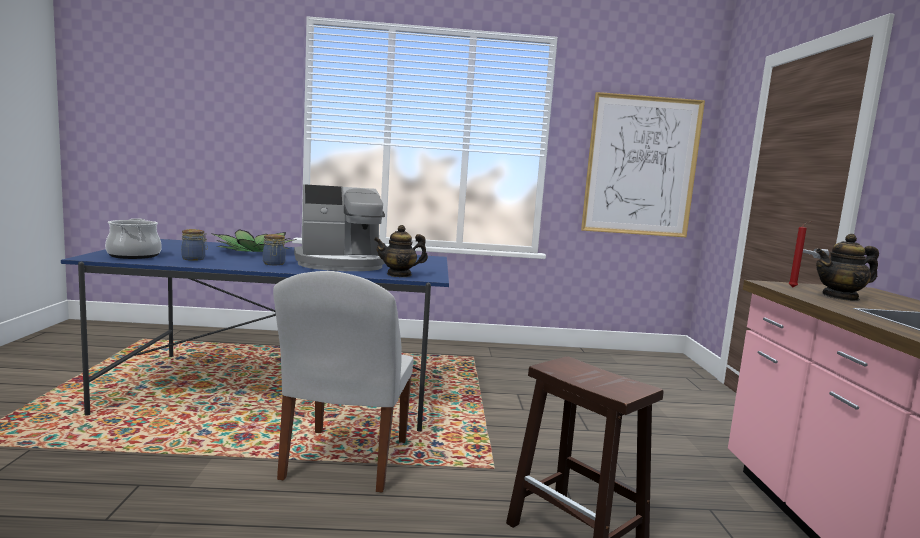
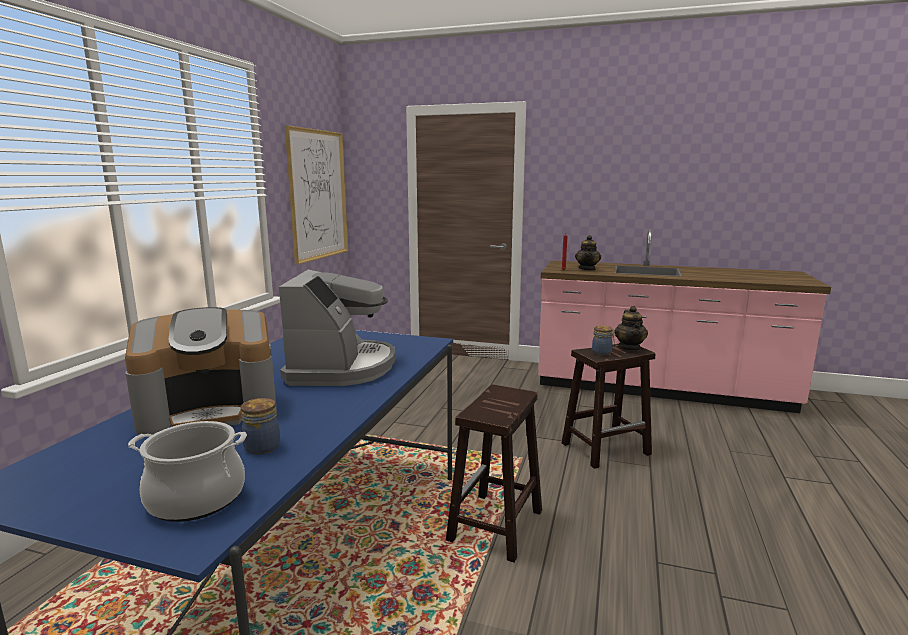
camera: 70 degrees left, 5 degrees up
potted plant [210,229,297,252] -> coffee machine [125,307,277,435]
jar [263,234,285,265] -> jar moved to [592,326,615,355]
white chair [273,271,413,493] -> brown stool [446,385,542,563]
teapot [374,225,428,277] -> teapot moved to [614,306,648,351]

